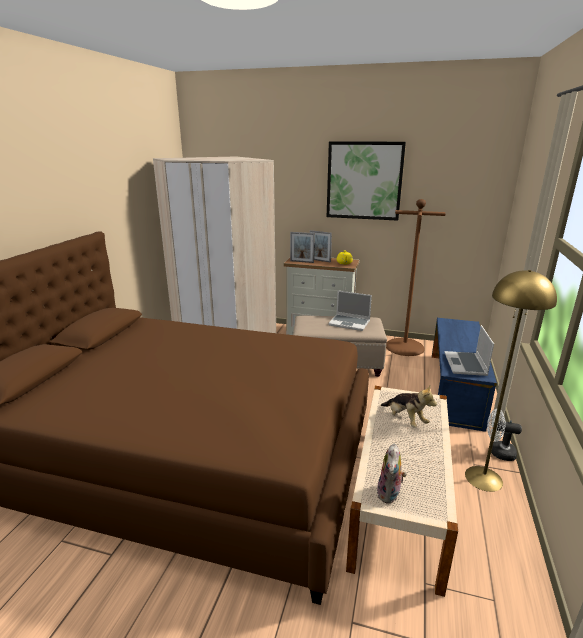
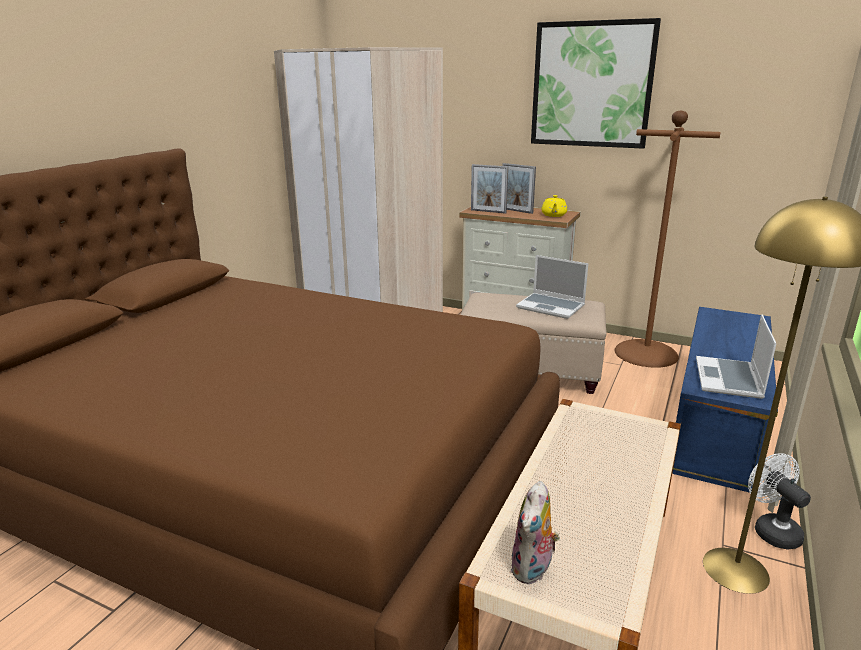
camera: 10 degrees right, 0 degrees up
plush toy [381,386,437,428] -> none
white fan [487,409,522,461] -> white fan turned 45 degrees clockwise [748,453,811,549]

